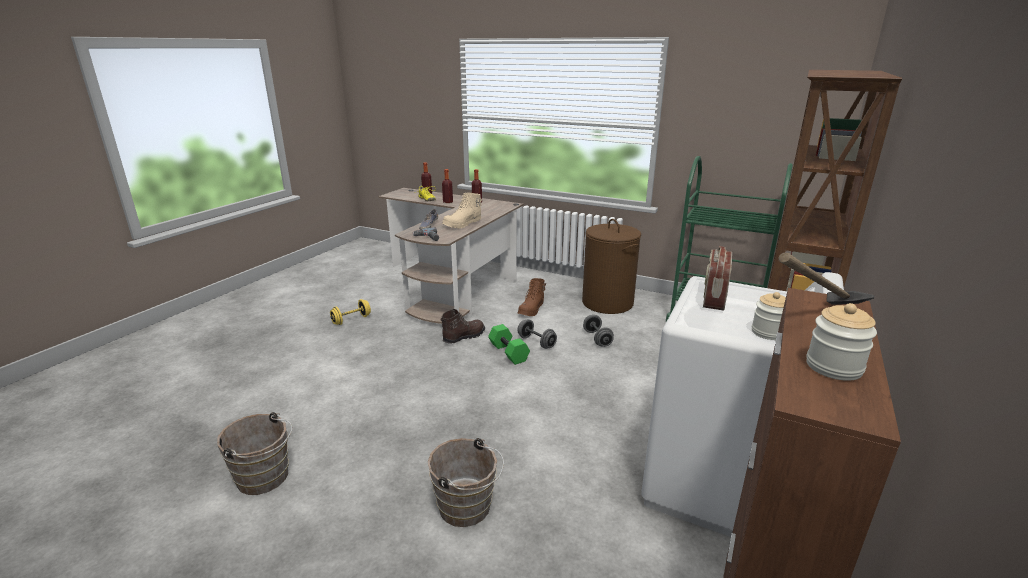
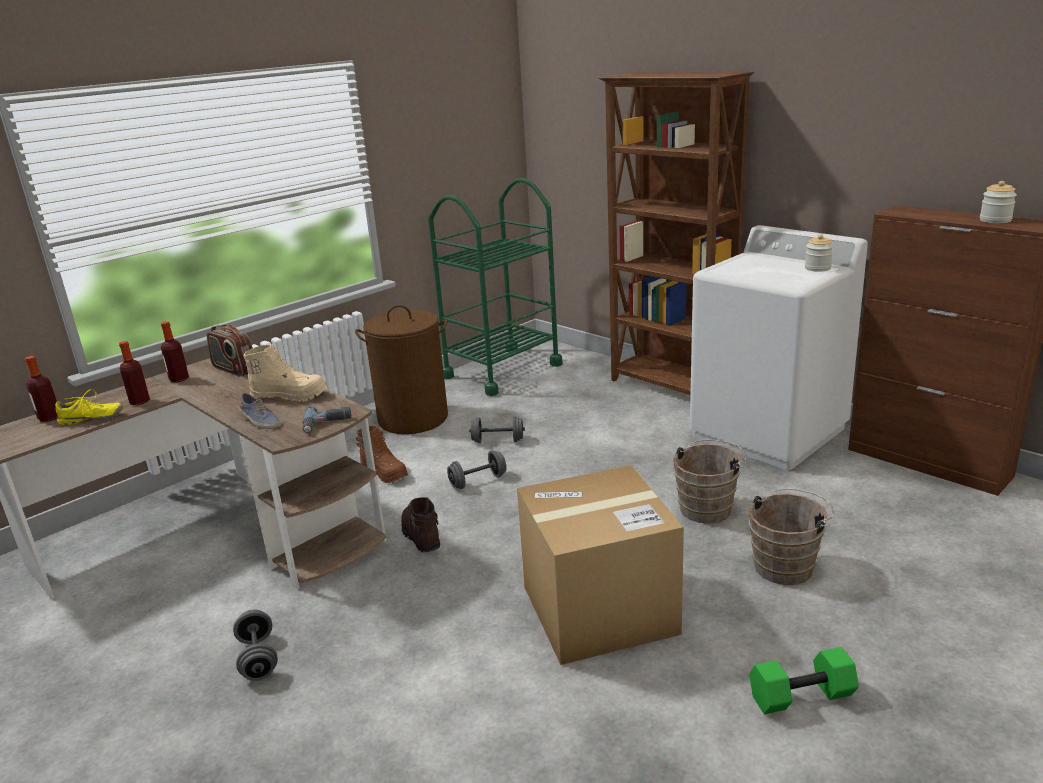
camera: 70 degrees left, 0 degrees up
brown bucket [217,412,293,495] -> brown bucket moved to [673,440,746,524]
yellow dumbbell [330,299,371,325] -> grey dumbbell [233,609,278,681]
beige boot [442,193,482,229] -> beige boot turned 60 degrees counterclockwise [244,344,327,402]
green dumbbell [488,324,530,365] -> green dumbbell moved to [749,647,859,714]
radio [703,246,732,310] -> radio moved to [207,324,253,377]
hammer [778,253,874,305] -> none
none -> cardboard box [517,465,684,665]

